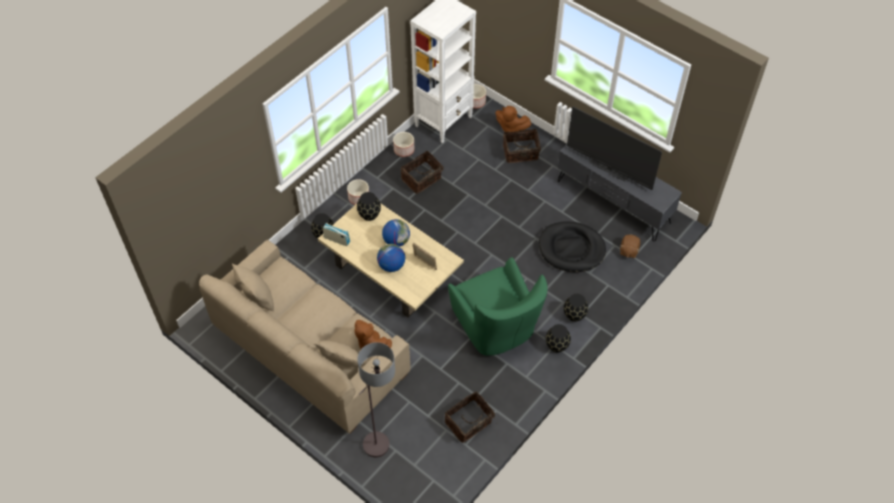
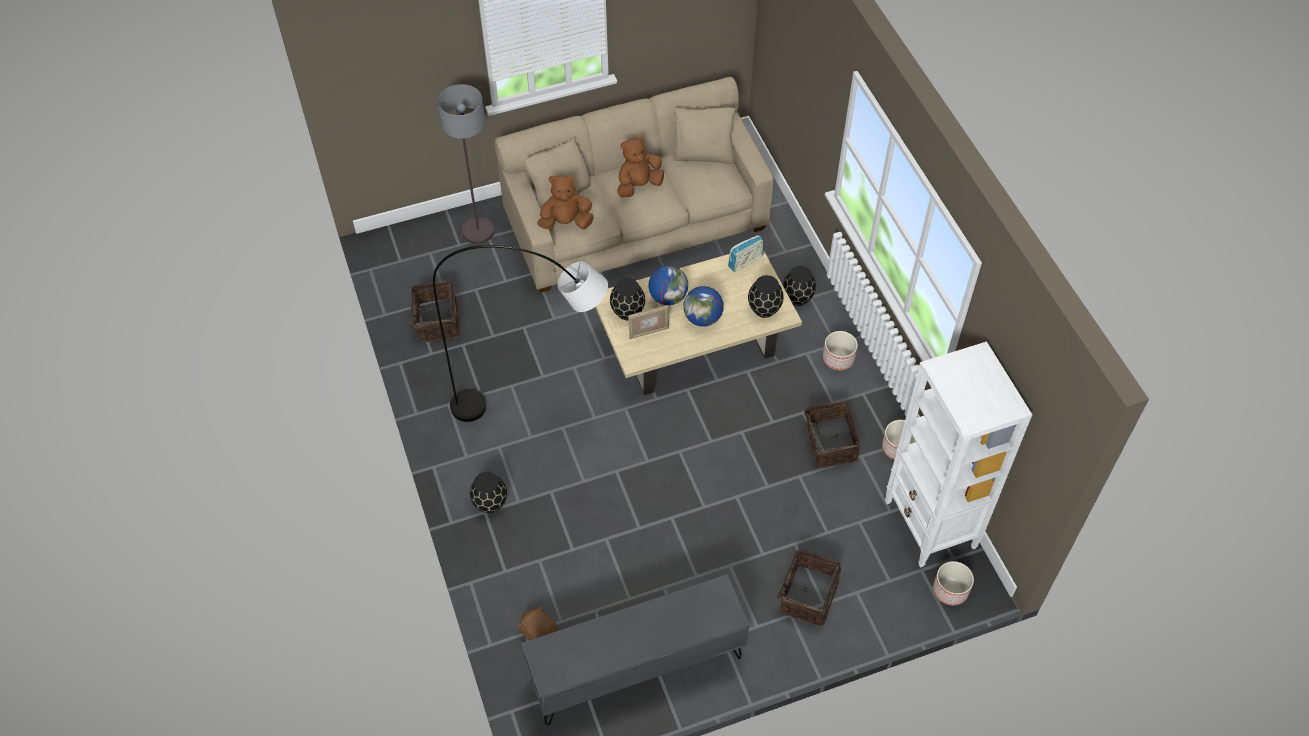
camera: 120 degrees right, 0 degrees up
green armchair [448,257,548,356] -> grey floor lamp [433,245,608,422]
brown plush toy [495,106,531,132] -> brown plush toy moved to [617,137,664,197]
black dog bed [539,222,606,272] -> none
black vase [546,324,571,352] -> black vase moved to [610,278,645,320]
television [567,107,662,190] -> none

